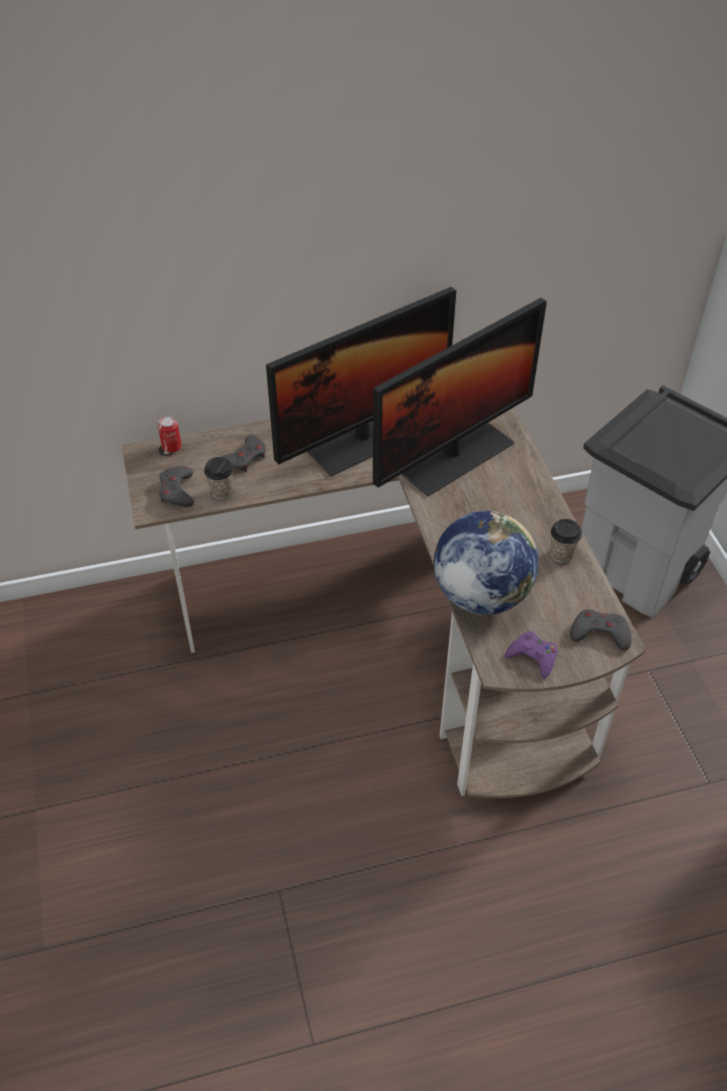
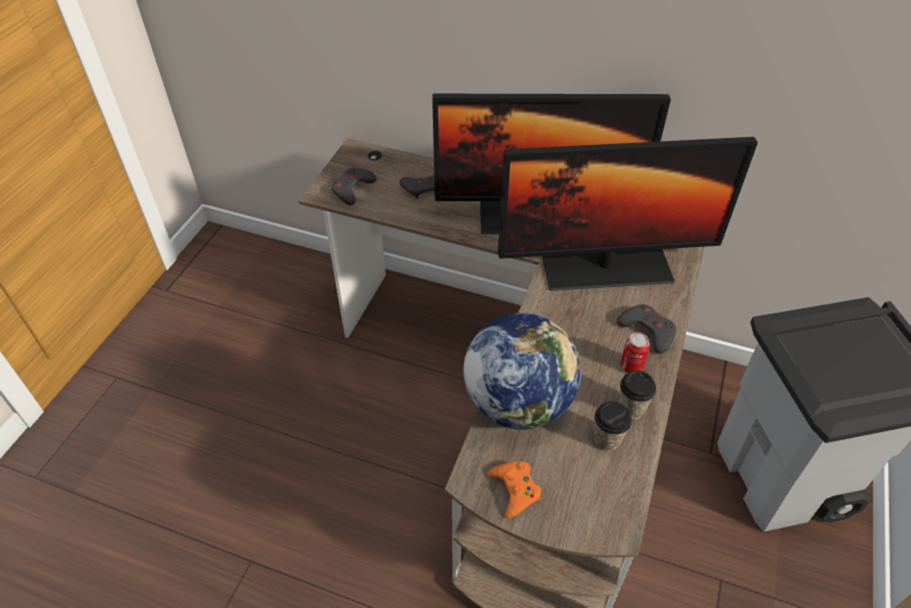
camera: 35 degrees right, 0 degrees up
can [158,416,181,453] -> can moved to [620,332,650,373]
cup [204,457,233,499] -> cup moved to [594,401,632,451]
purple game controller [505,631,558,679] -> orange game controller [487,461,541,519]
grey game controller [570,609,631,650] -> grey game controller moved to [617,304,676,354]

